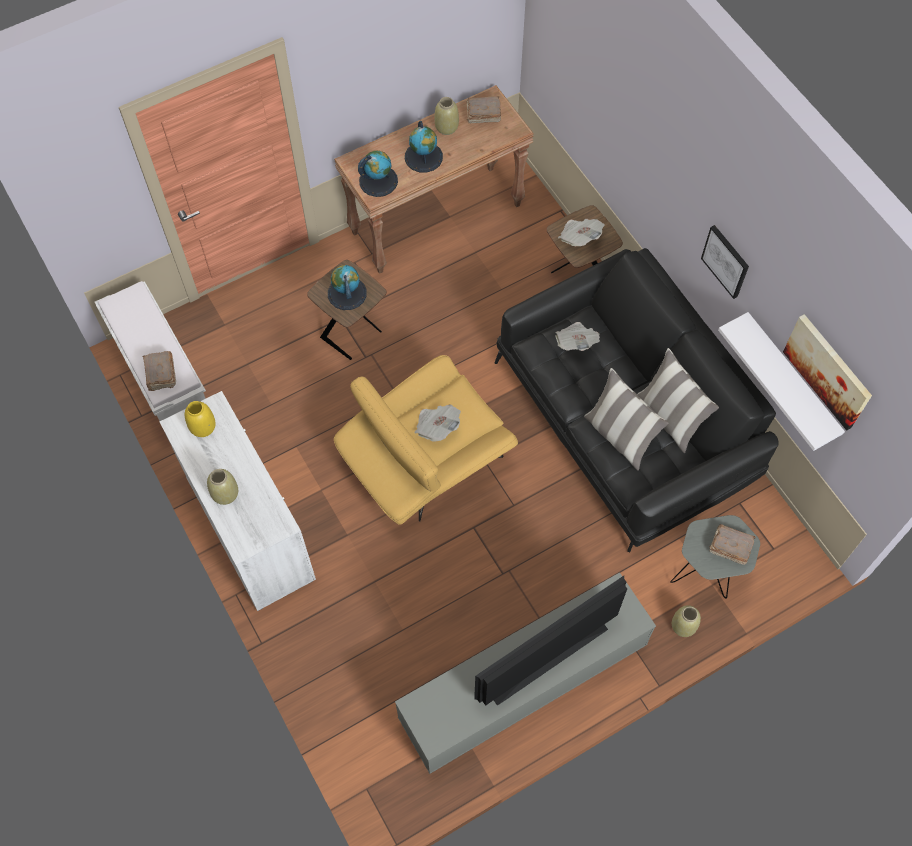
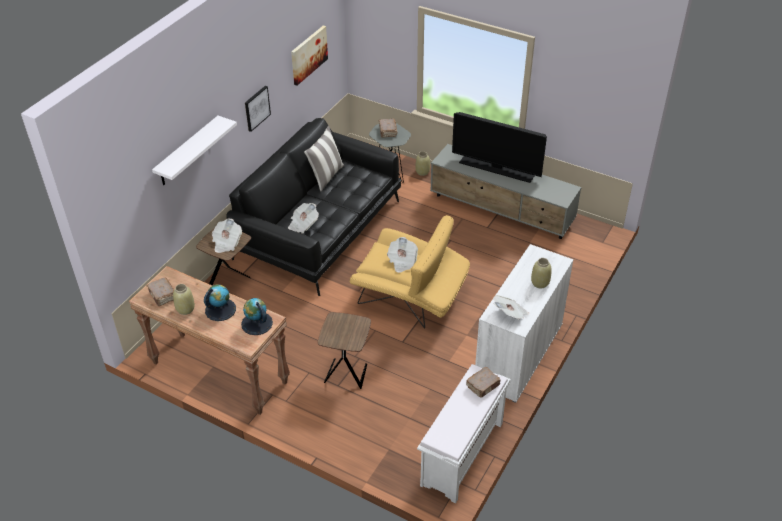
camera: 120 degrees left, 20 degrees down
yellow vase [185,401,216,437] -> newspaper [493,295,529,320]
globe [328,265,367,310] -> none
pillow [584,368,669,471] -> none
white shelf [718,312,845,451] -> white shelf moved to [152,116,237,185]

